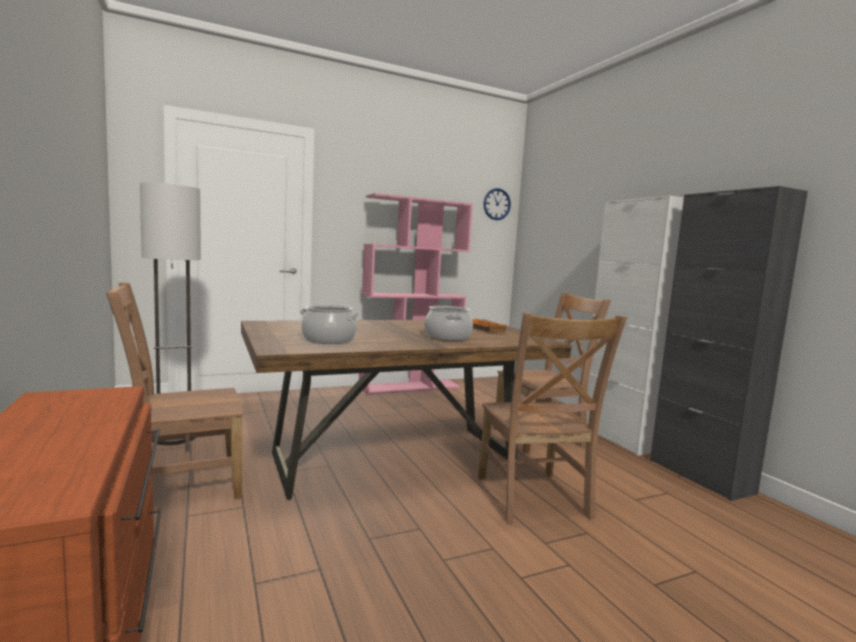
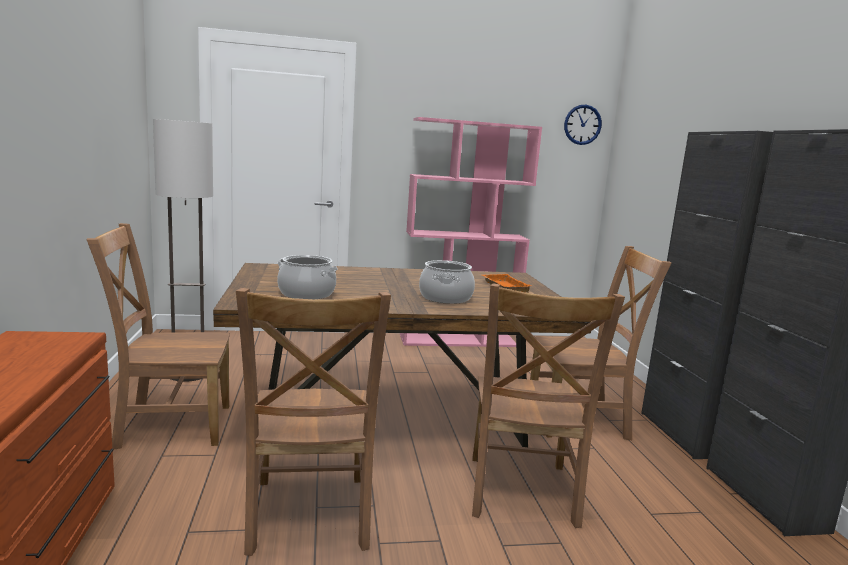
camera: 15 degrees right, 5 degrees up
white cabinet [587,196,684,456] -> black cabinet [641,131,773,459]
none -> brown chair [236,288,391,556]

